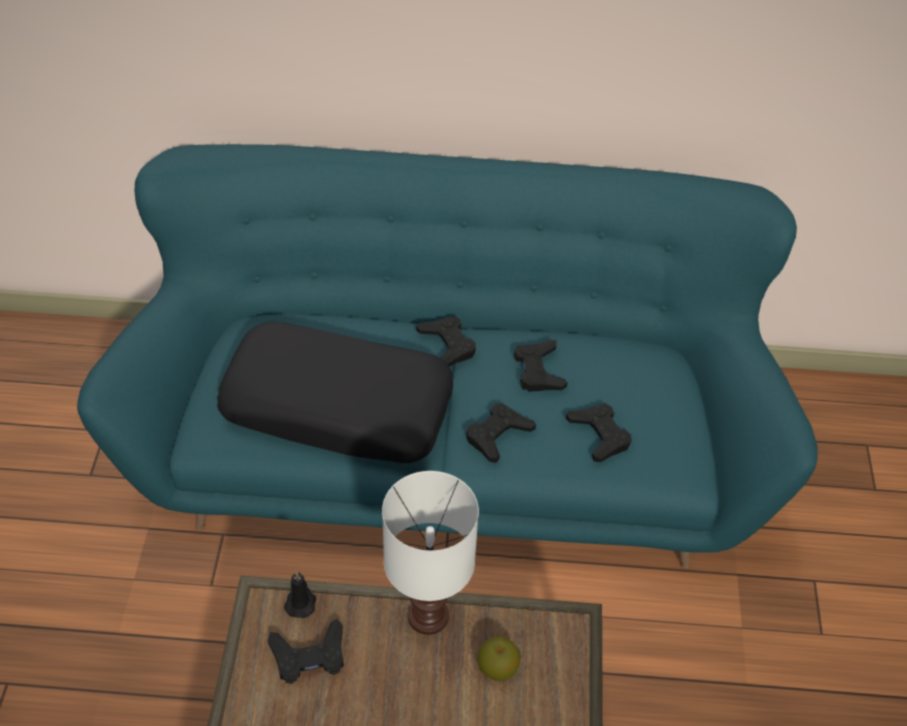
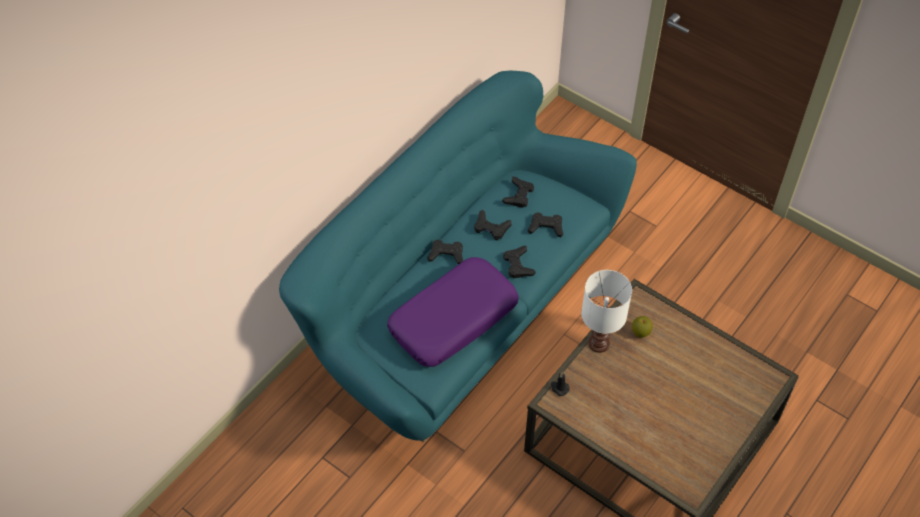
camera: 55 degrees left, 5 degrees up
black pillow [217,321,453,463] -> purple pillow [387,257,519,367]
black game controller [268,619,344,684] -> black game controller moved to [502,177,534,208]

